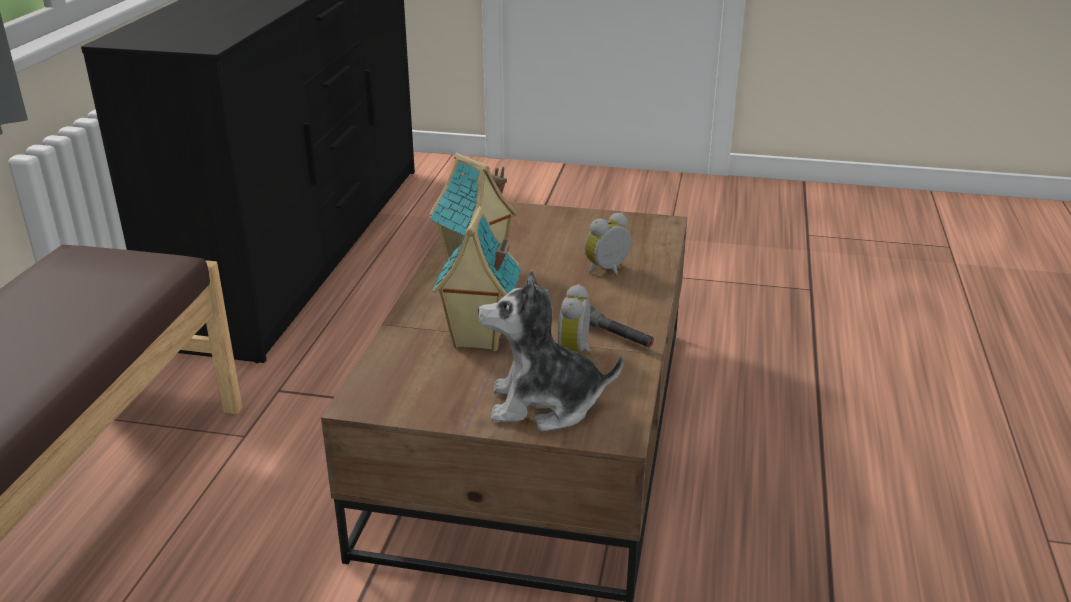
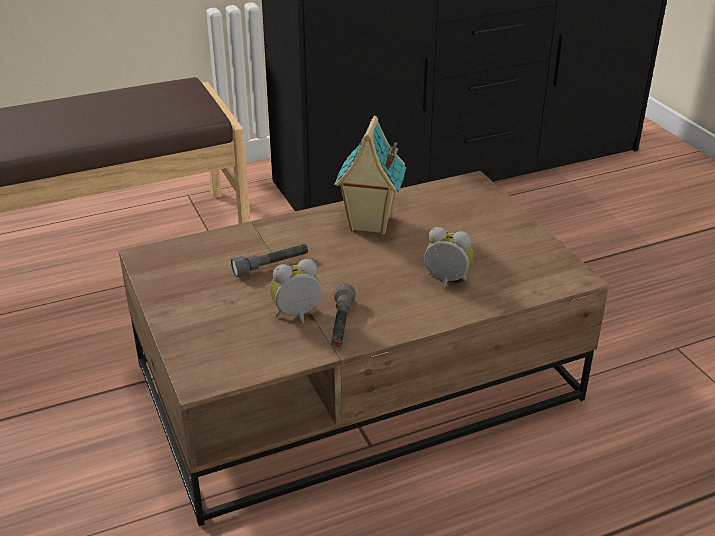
camera: 55 degrees right, 5 degrees up
toy house [432,206,521,351] -> grey flashlight [231,244,308,277]
plush toy [478,271,624,431] -> none

